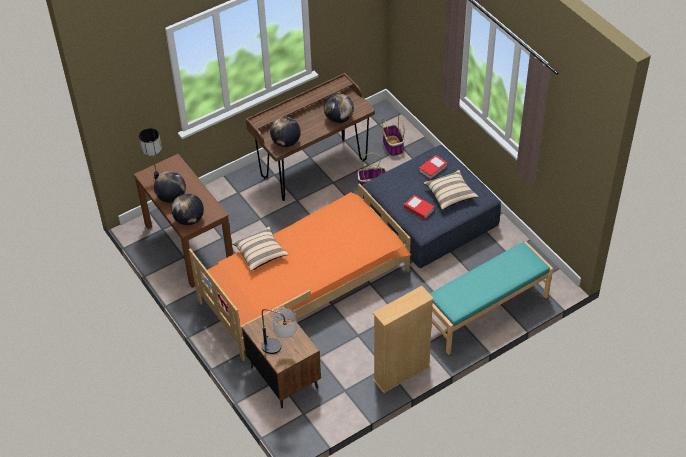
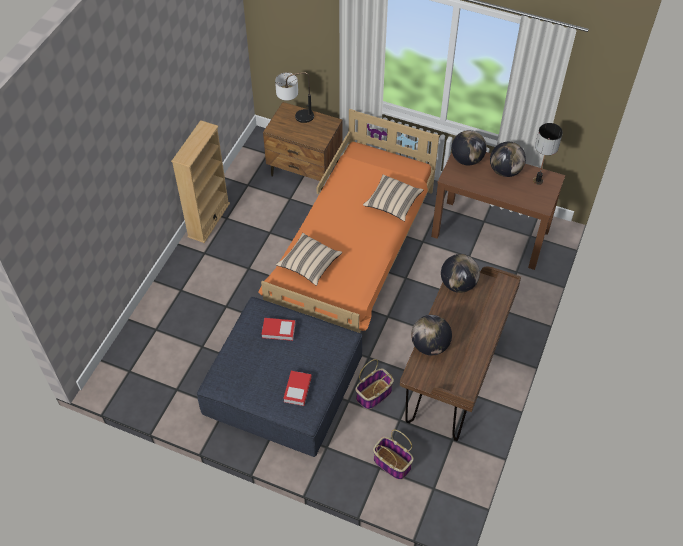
camera: 145 degrees right, 5 degrees up
beige pillow [423,170,478,210] -> beige pillow moved to [276,233,342,286]
turquoise bench [430,241,553,355] -> none

